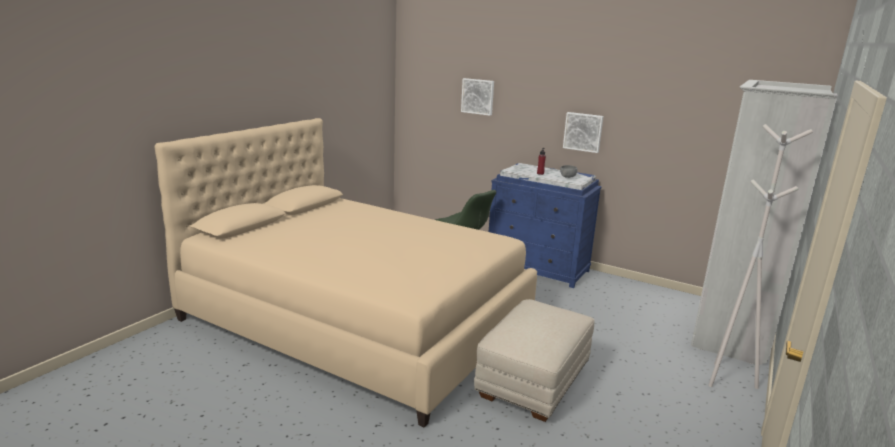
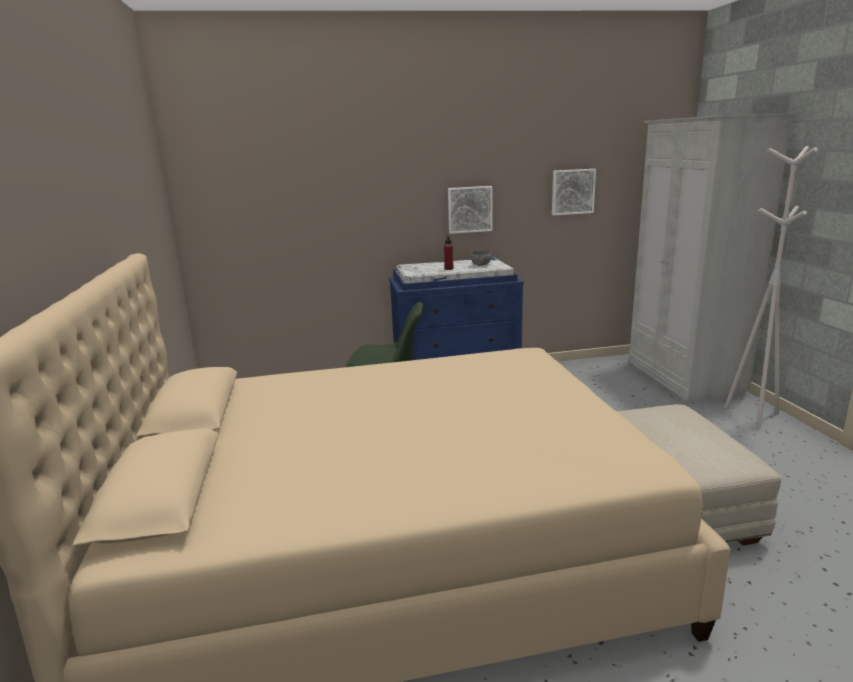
camera: 40 degrees left, 0 degrees up
picture [461,78,494,116] -> picture moved to [552,169,596,215]

